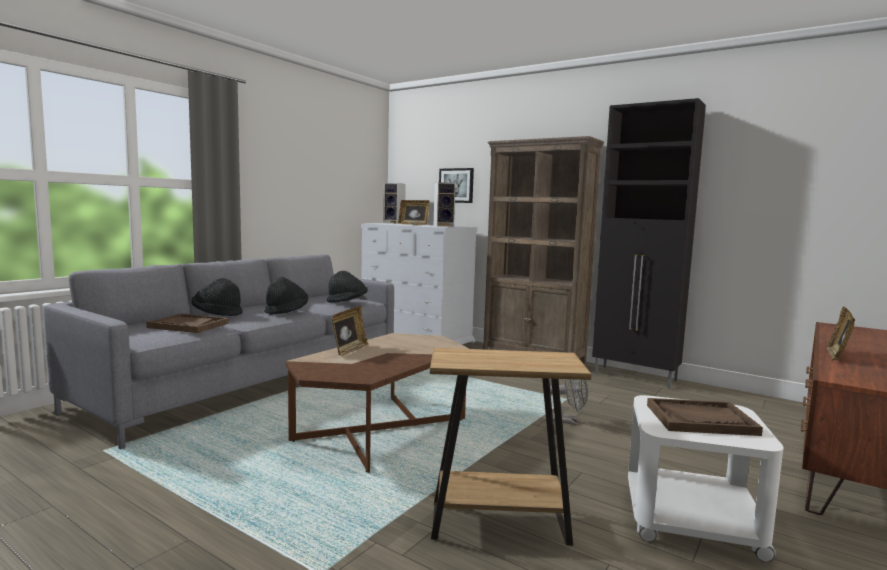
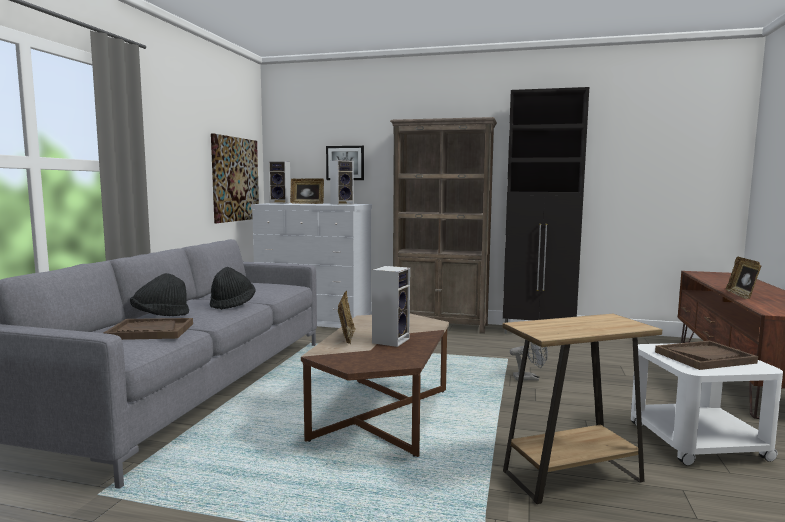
camera: 20 degrees left, 0 degrees up
black hat [327,271,368,303] -> none
none -> picture [211,133,259,223]
none -> speaker [372,266,410,347]

